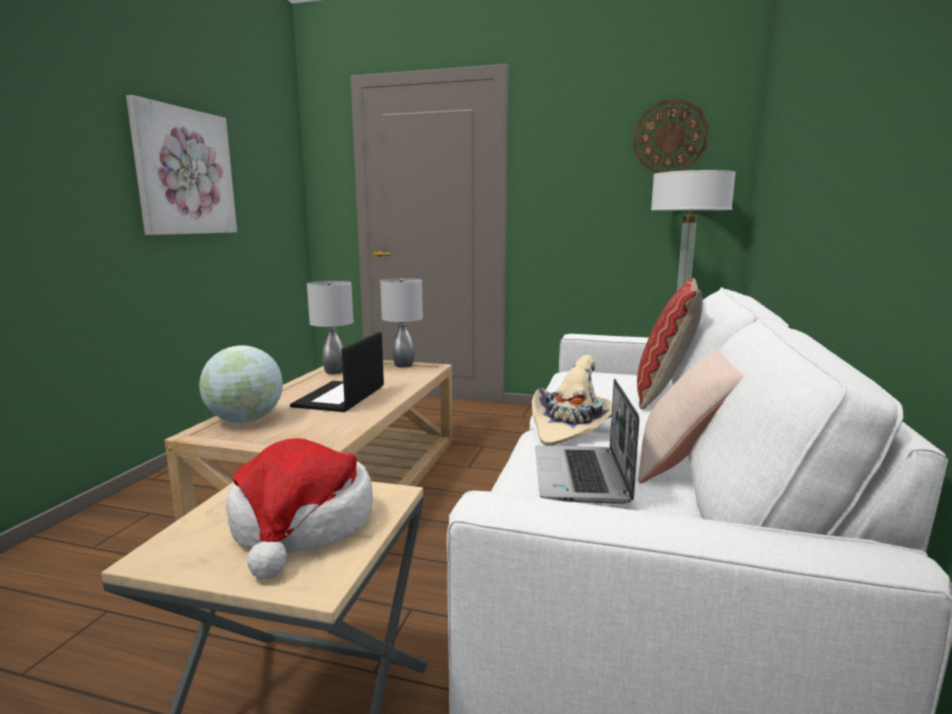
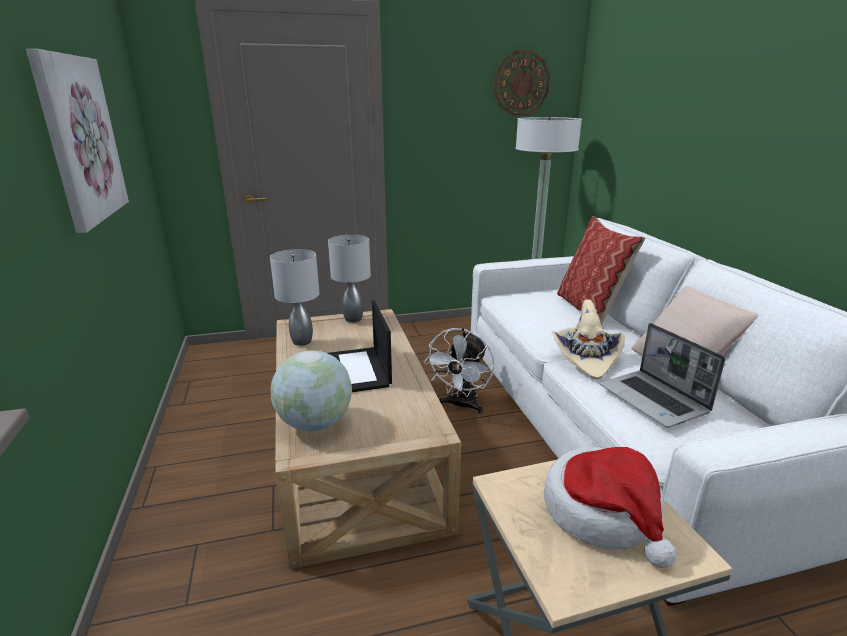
camera: 30 degrees left, 10 degrees up
none -> white fan [424,328,494,413]

